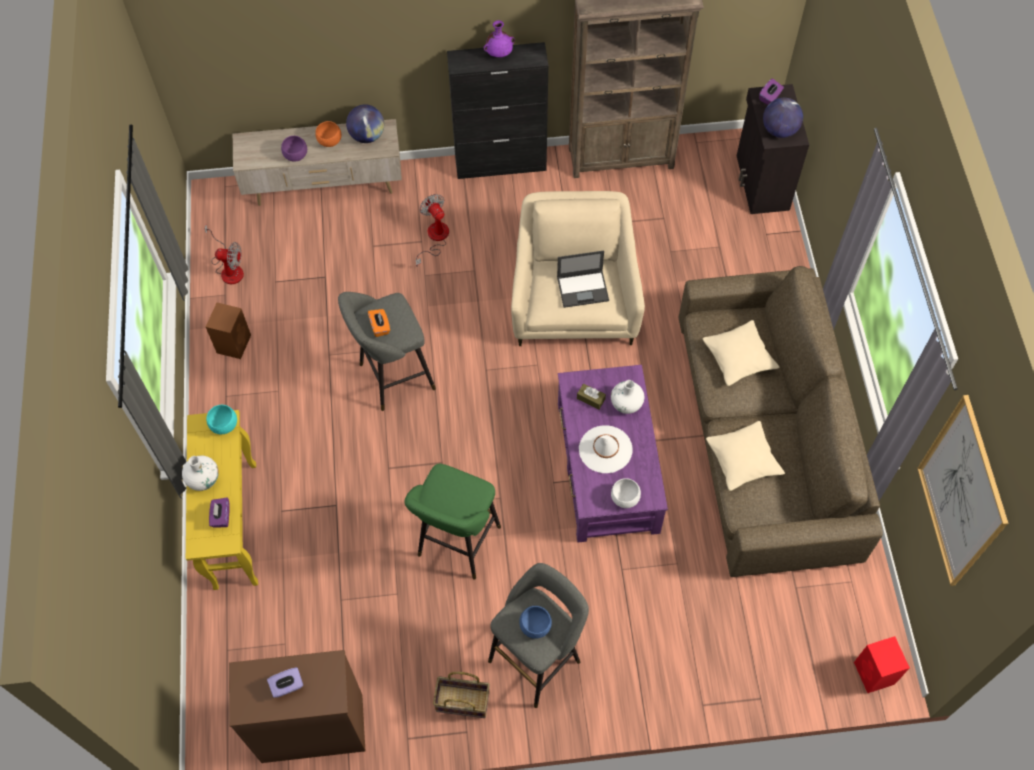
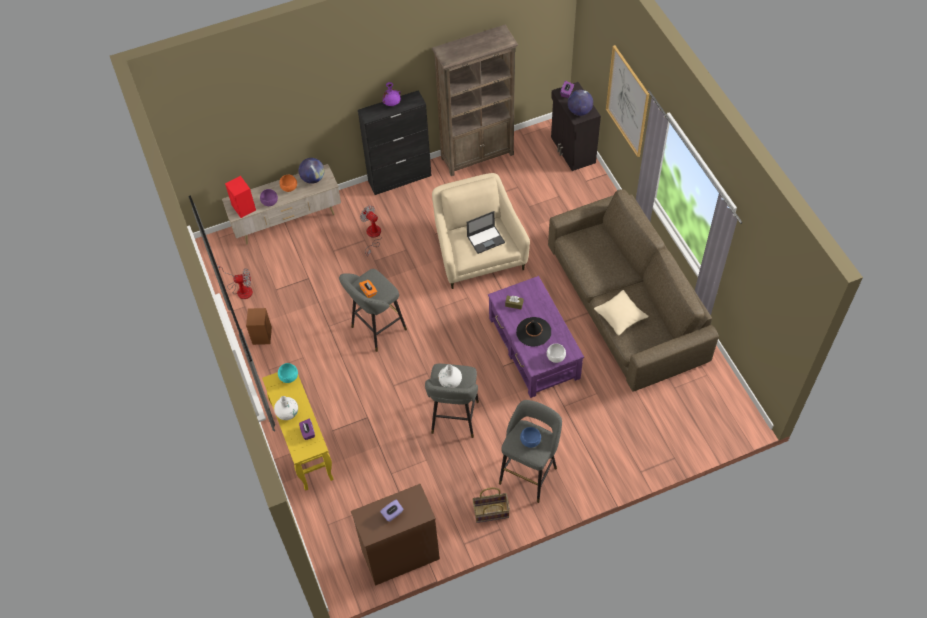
camera: 15 degrees left, 5 degrees down
green stool [404,464,501,580] -> grey stool [425,364,479,438]
white hat [579,425,633,473] -> black hat [516,317,551,346]
white vase [611,380,644,414] -> white vase moved to [438,364,462,388]
beige pillow [703,320,780,386] -> none
red speaker [854,636,910,693] -> red speaker moved to [225,176,256,218]
picture [917,395,1008,586] -> picture moved to [606,45,649,157]

